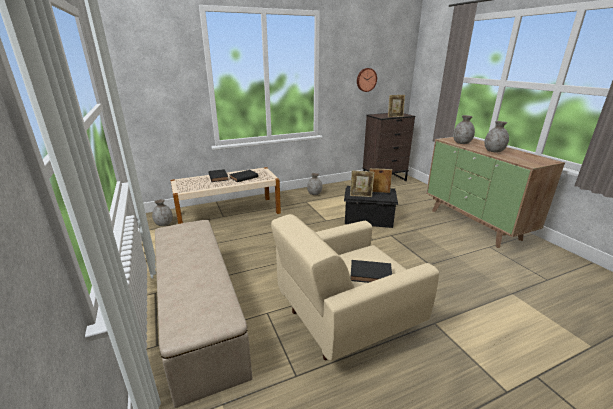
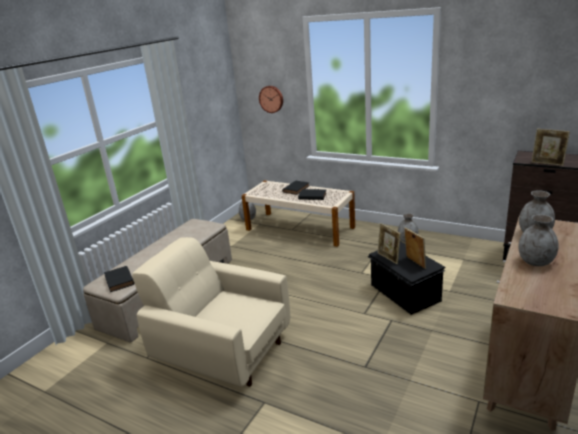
camera: 55 degrees right, 0 degrees up
black book [350,260,392,283] -> black book moved to [104,266,134,292]
wall clock [357,68,377,92] -> wall clock moved to [259,86,283,113]

